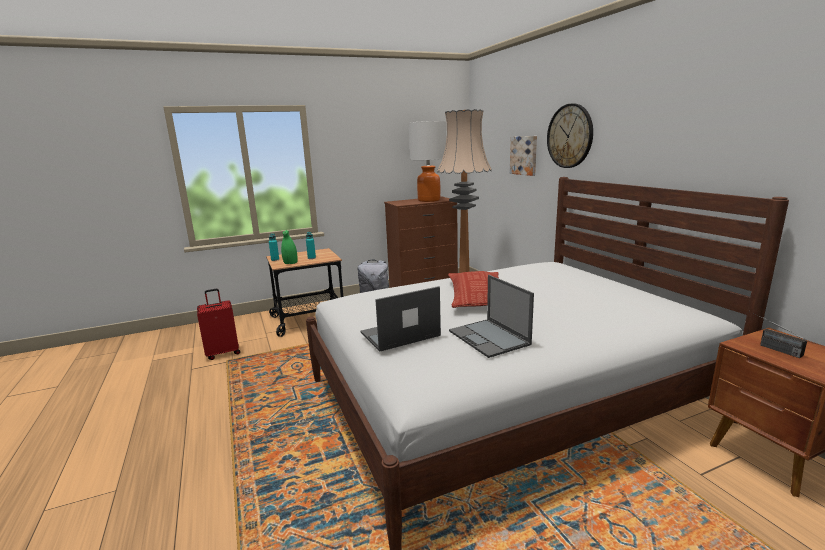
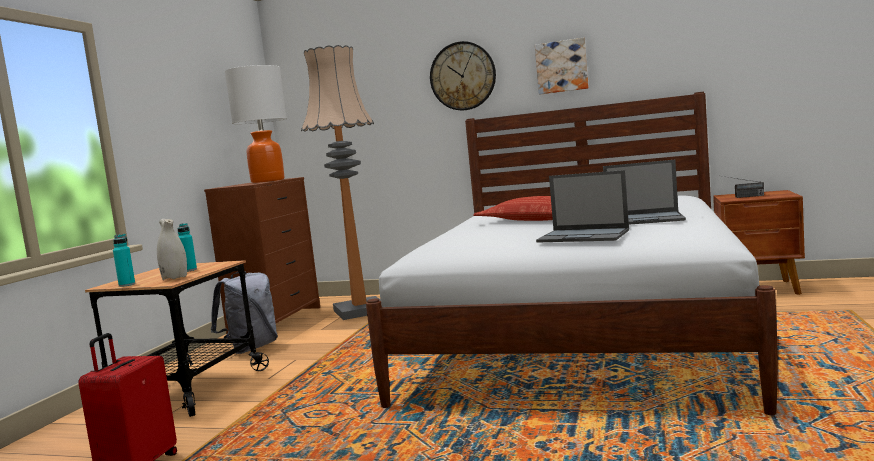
camera: 50 degrees left, 10 degrees down
green vase [281,230,298,264] -> white vase [157,219,187,280]
laptop [360,286,441,352] -> laptop turned 75 degrees counterclockwise [536,170,629,243]
picture [510,136,537,176] -> picture moved to [535,37,589,95]

